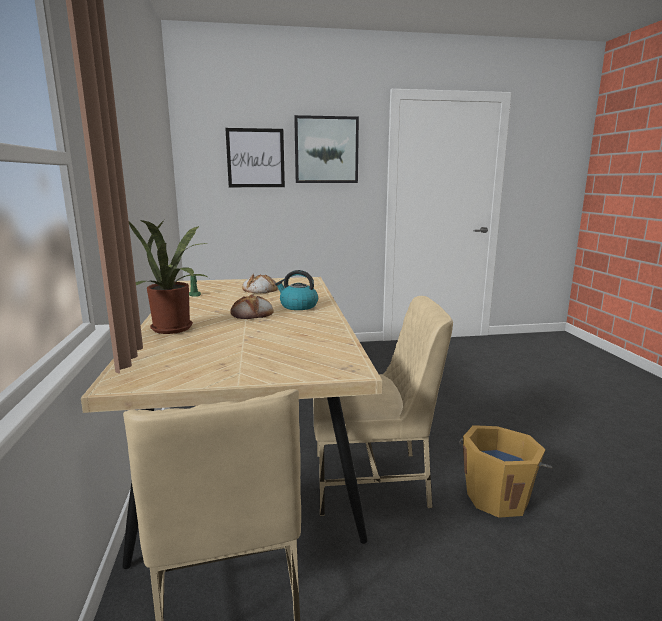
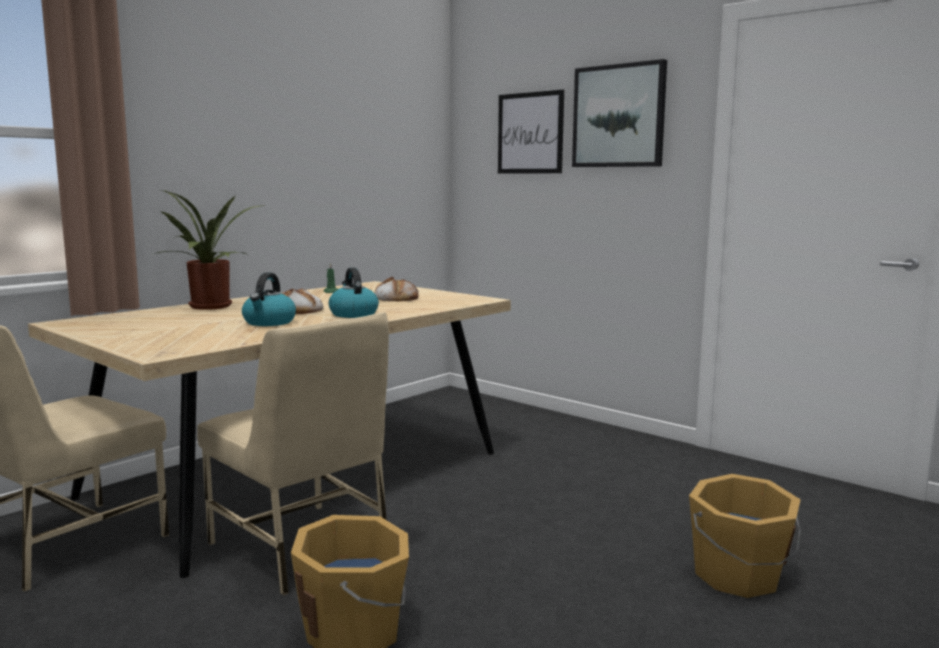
camera: 50 degrees right, 5 degrees down
none -> kettle [242,272,296,326]
none -> orange bucket [689,474,801,598]

